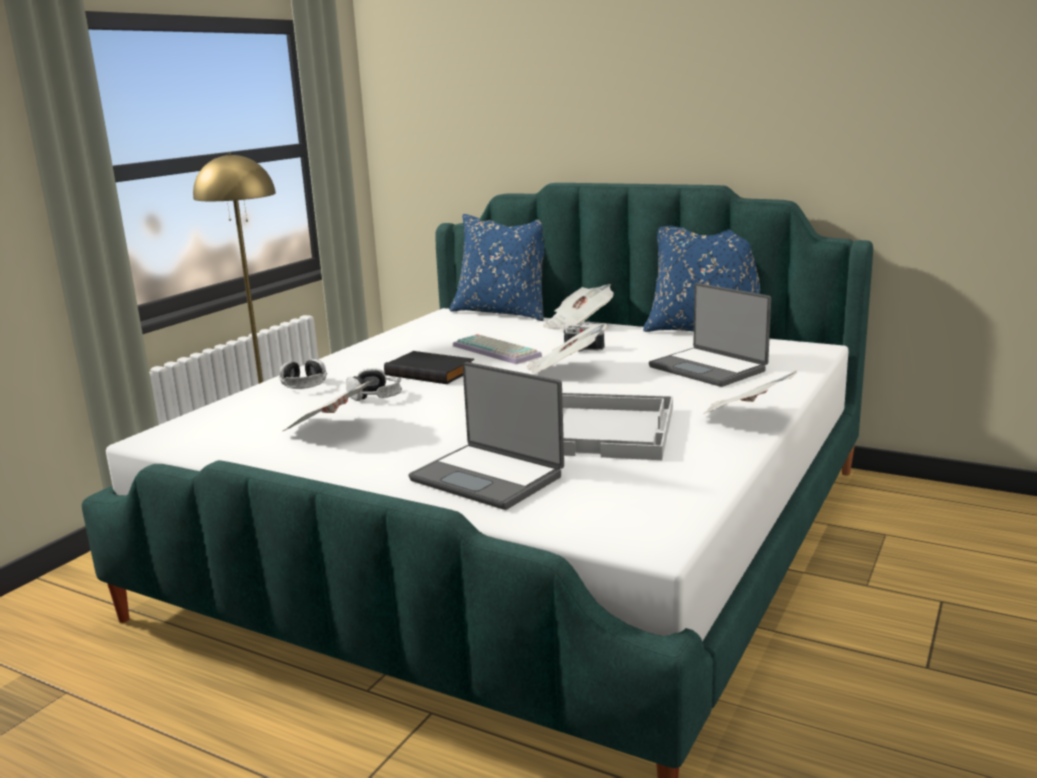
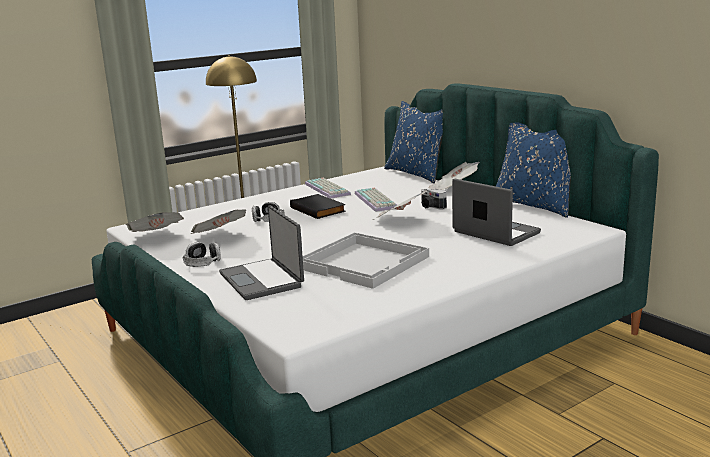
camera: 25 degrees right, 0 degrees up
headphones [279,359,327,389] -> headphones moved to [183,242,221,267]
laptop [649,283,771,387] -> laptop turned 150 degrees clockwise [452,179,541,246]
newspaper [703,371,797,414] -> newspaper moved to [126,212,184,232]
none -> keyboard [305,178,351,199]

